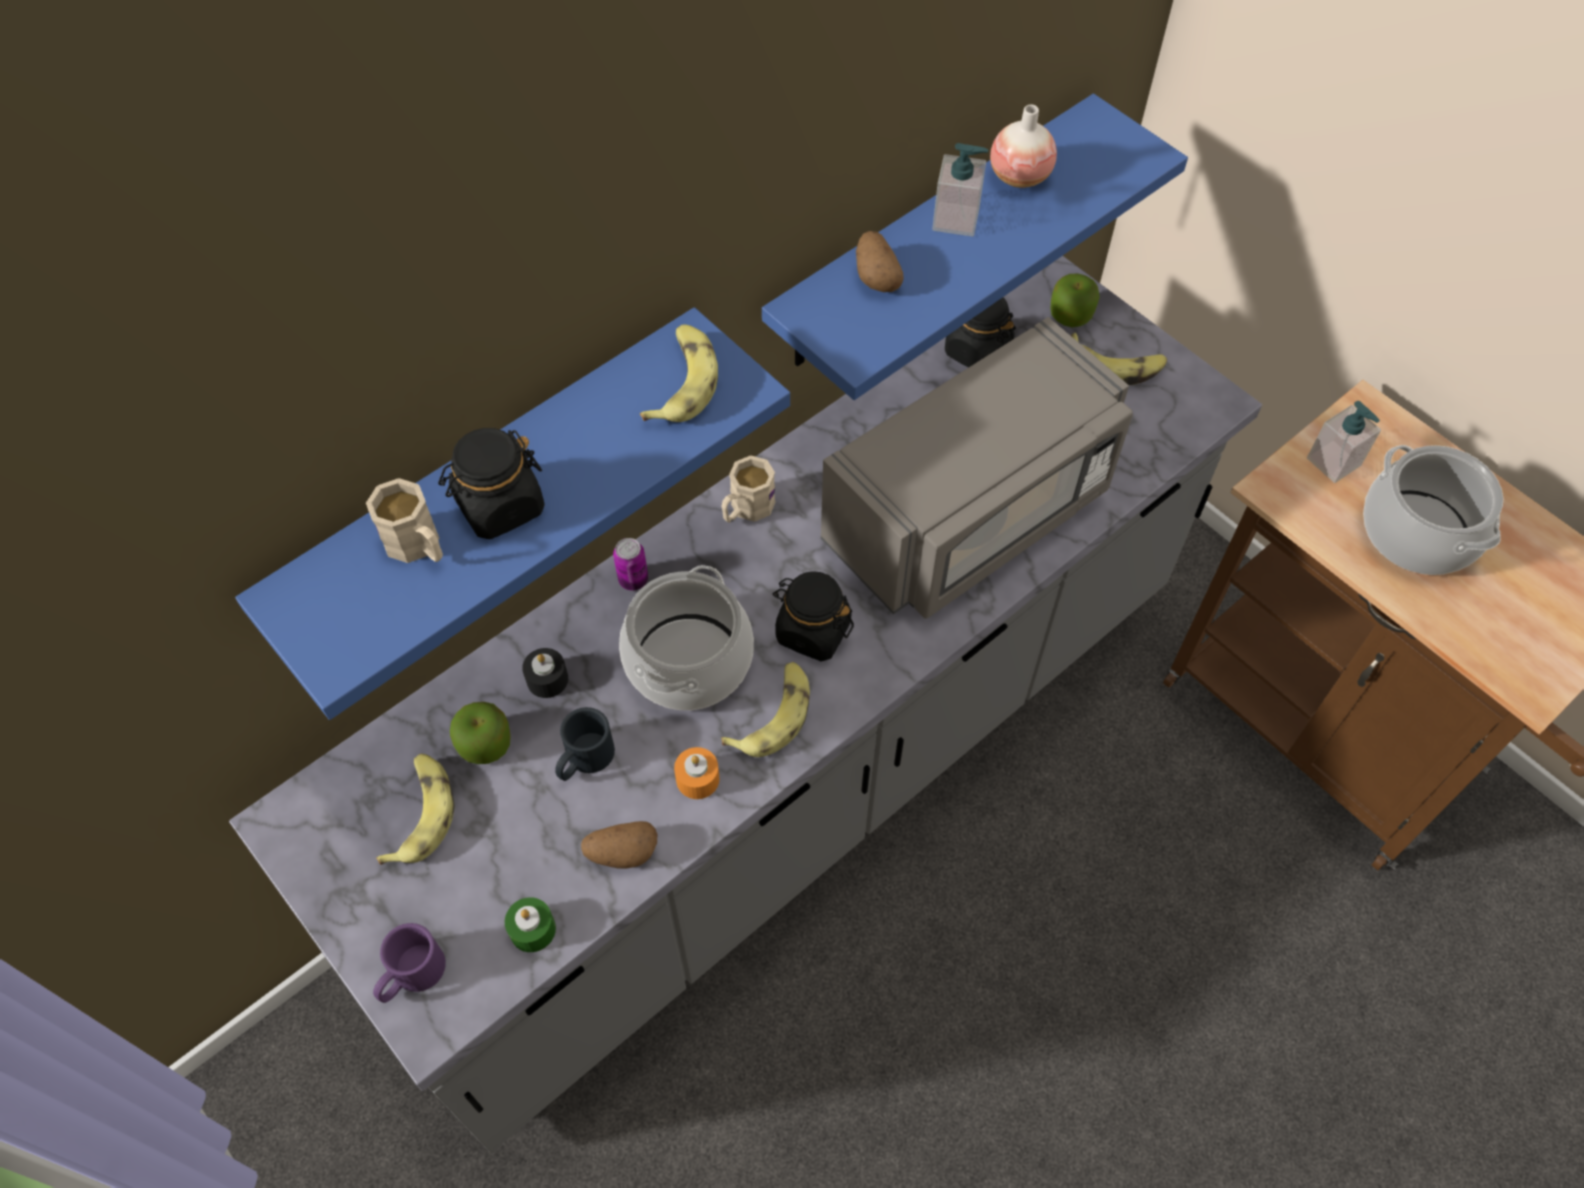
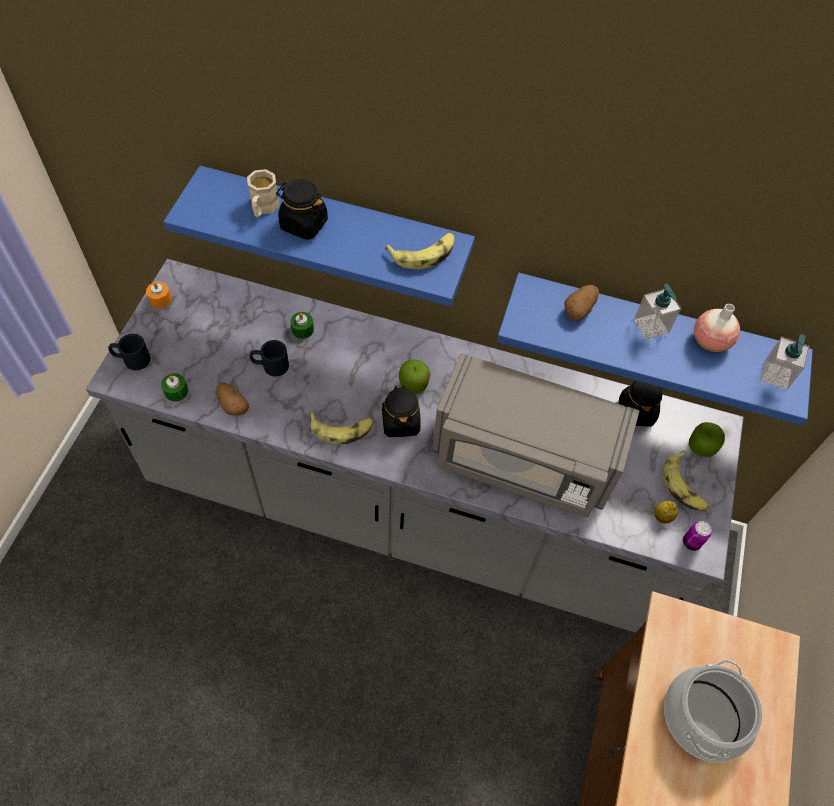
camera: 55 degrees right, 0 degrees up
purple mug [373,923,446,1003] -> black mug [108,334,151,370]
banana [376,754,455,865] -> none
apple [450,702,511,764] -> apple moved to [399,360,430,394]
black candle [522,648,568,698] -> green candle [290,312,314,339]
can [613,538,648,591] -> can moved to [683,521,712,551]
cooking pot [619,565,754,710] -> none
orange candle [674,747,719,799] -> orange candle moved to [146,282,172,308]
beige mug [722,456,776,523] -> none
soap dispenser [1307,401,1381,483] -> soap dispenser moved to [760,334,810,390]
none -> lemon [654,501,678,523]

